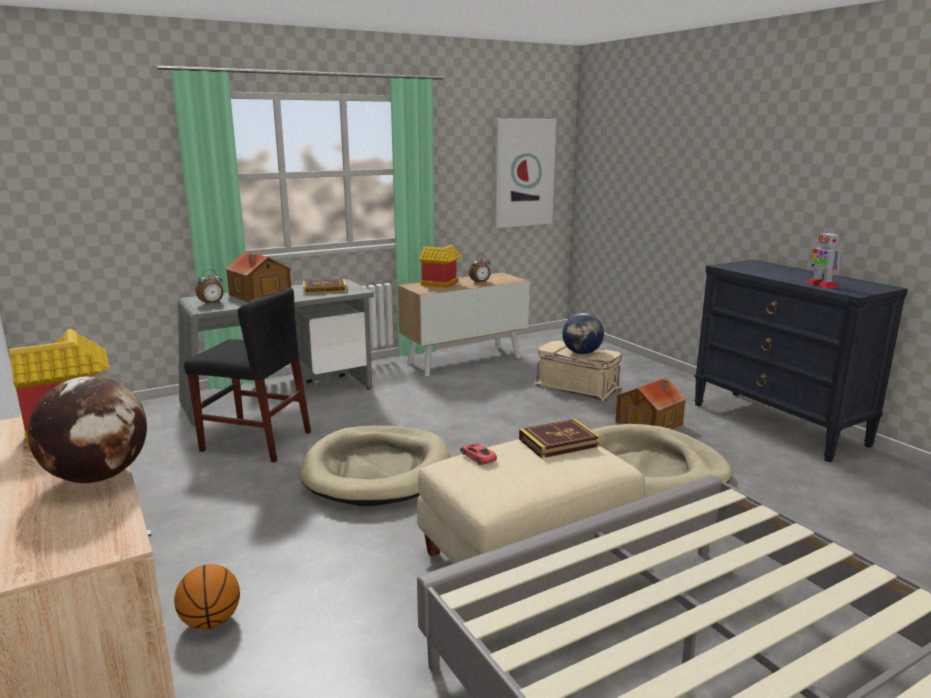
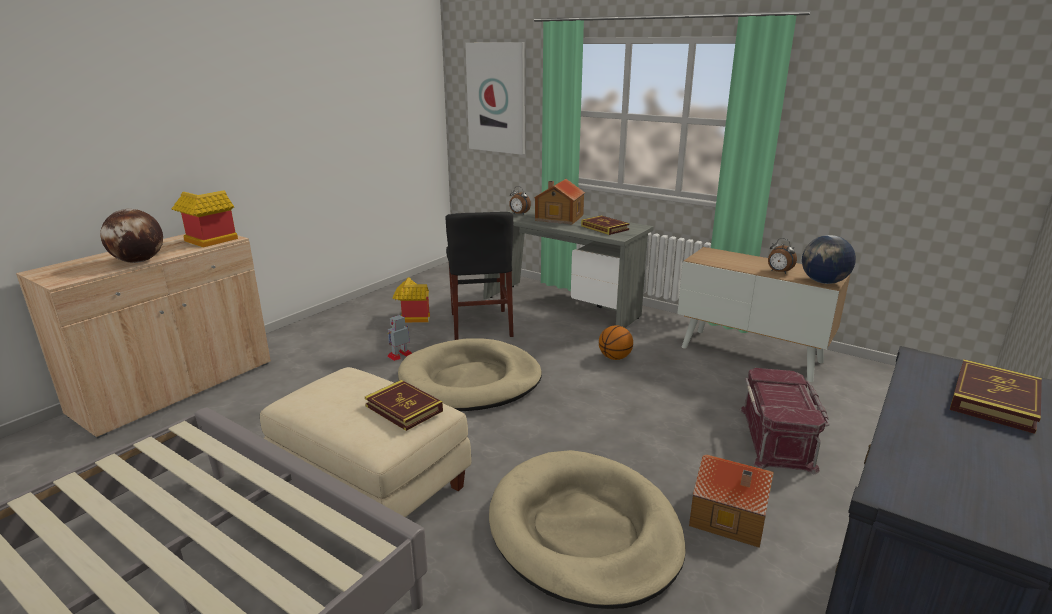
camera: 65 degrees right, 5 degrees up
basketball [174,564,240,630] -> basketball moved to [599,325,633,360]
toy house [419,245,462,288] -> toy house moved to [392,277,430,323]
red toy car [460,443,497,465] -> none
picture [494,119,556,228] -> picture moved to [465,42,525,155]
beige storage box [534,341,622,402] -> red storage box [739,368,830,474]
globe [562,313,604,354] -> globe moved to [802,235,856,284]
toy robot [806,232,841,288] -> toy robot moved to [387,315,412,361]
none -> book [950,359,1042,434]

